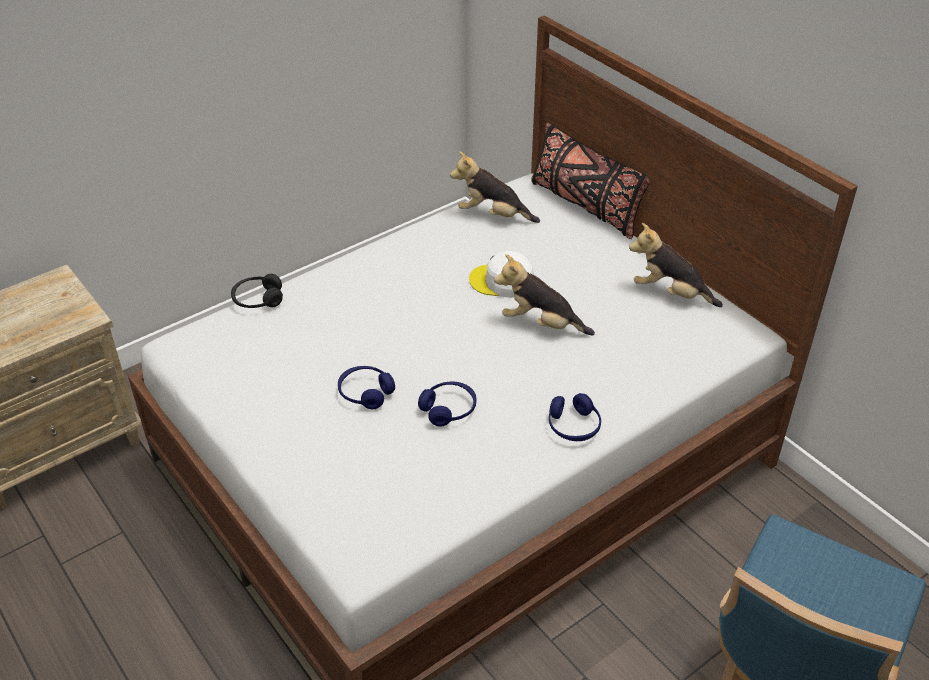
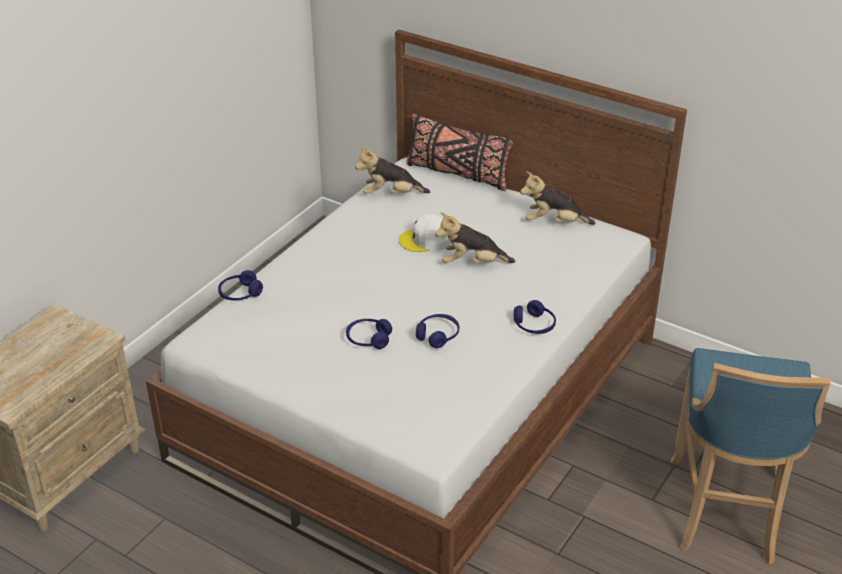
camera: 20 degrees left, 5 degrees down
black headphones [231,274,283,308] -> blue headphones [218,270,263,301]

